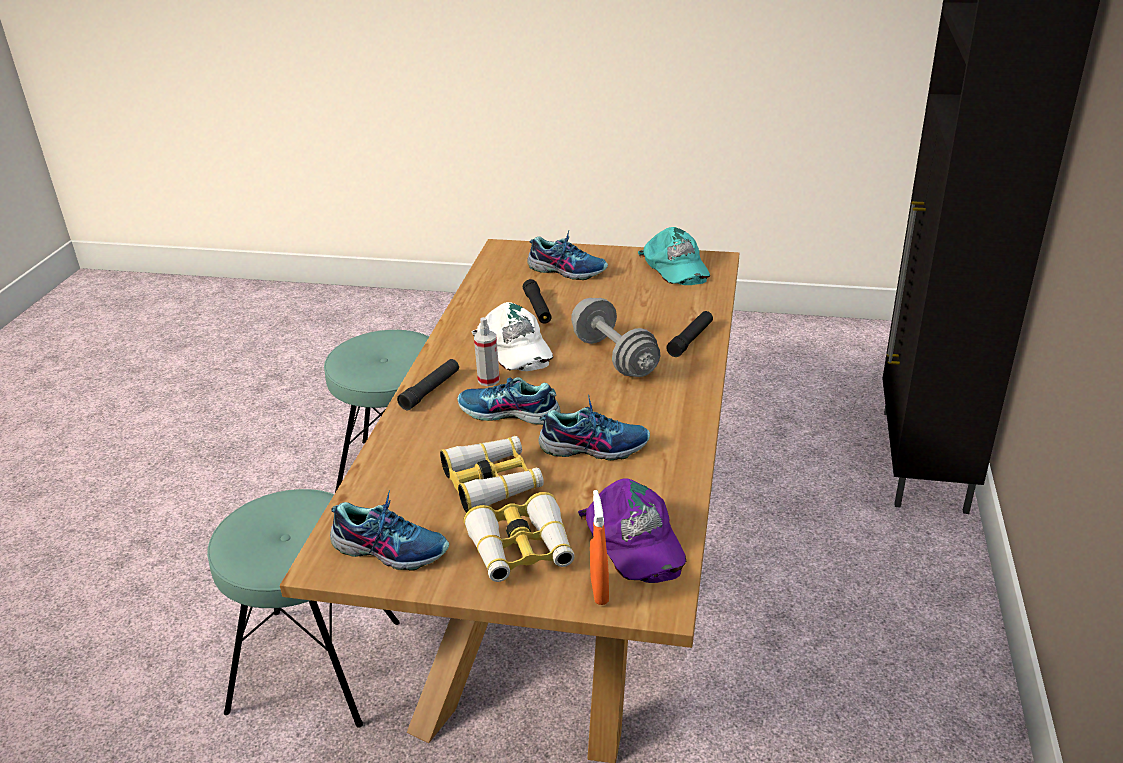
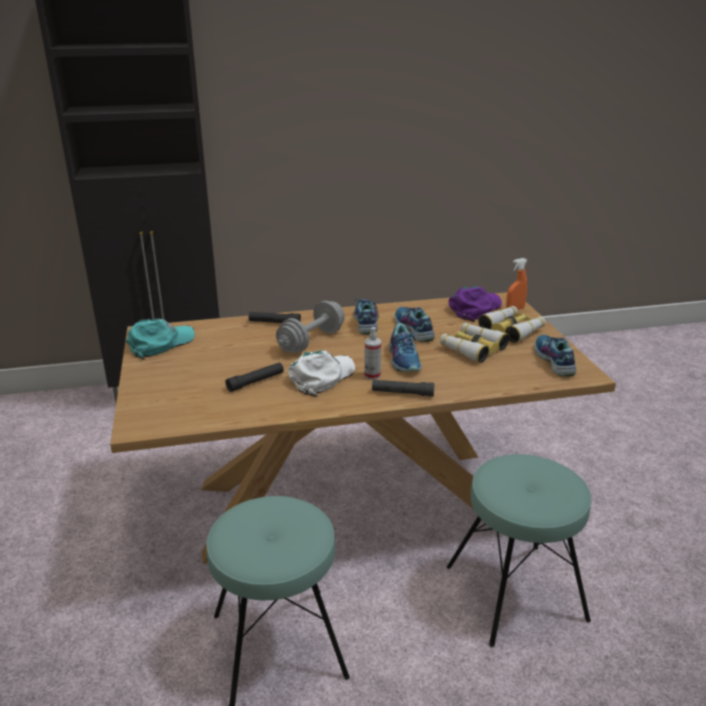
camera: 115 degrees left, 5 degrees down
shoe [527,231,608,280] -> shoe moved to [352,298,379,335]

